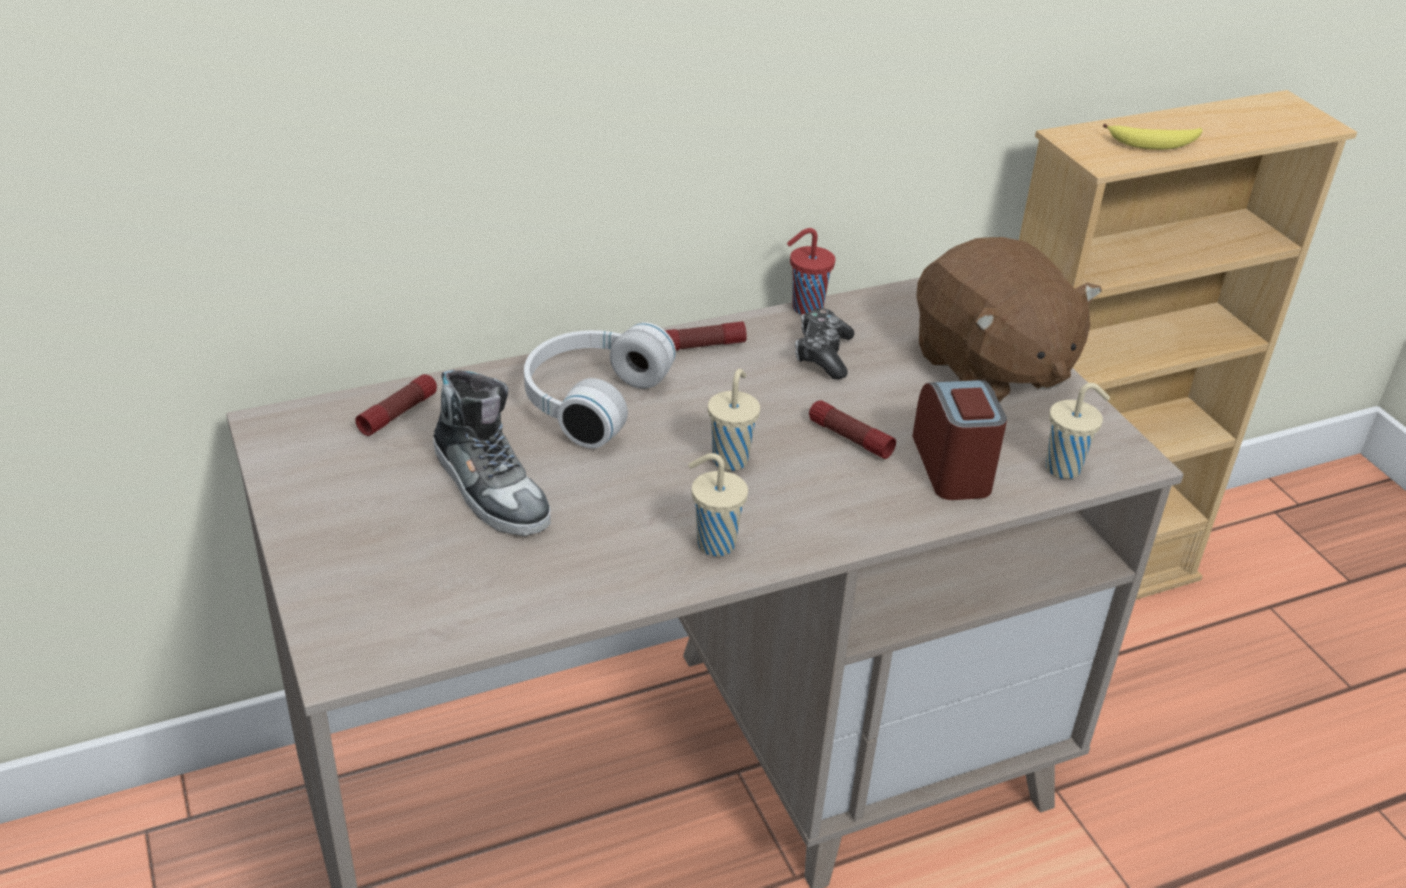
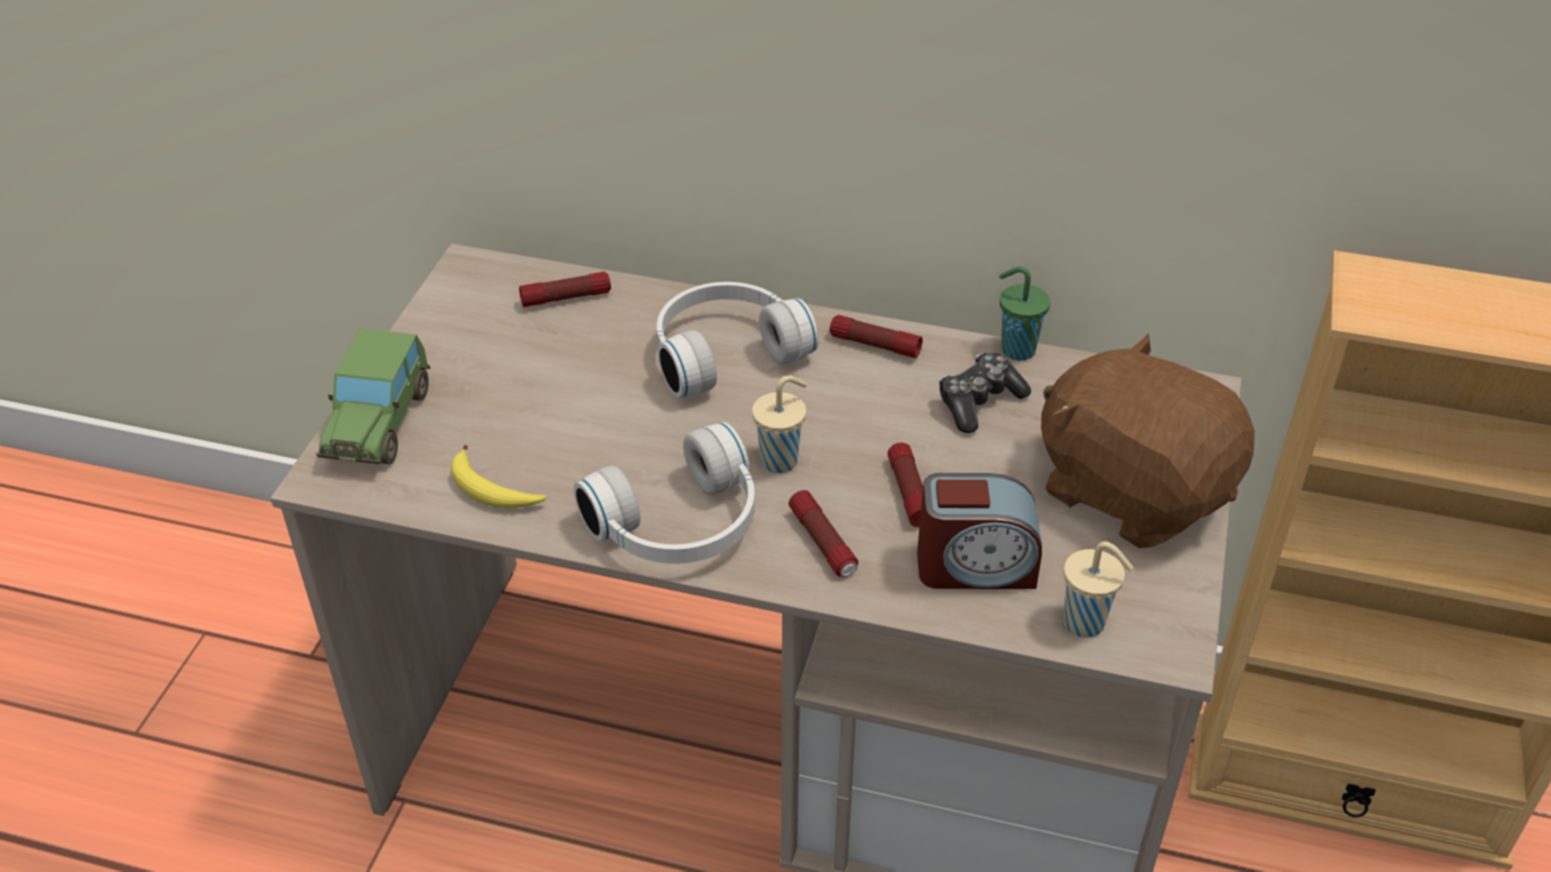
camera: 40 degrees right, 5 degrees up
shoe [433,370,551,536] -> none
beige cup [688,453,748,556] -> white headphones [574,422,755,564]
red cup [787,228,835,315] -> green cup [999,267,1050,361]
alarm clock [912,380,1007,500] -> alarm clock turned 60 degrees clockwise [917,473,1042,589]
brown plush toy [916,237,1102,402] -> brown plush toy turned 120 degrees clockwise [1041,333,1255,548]
banana [1103,124,1203,150] -> banana moved to [451,445,546,508]
none -> toy car [316,328,430,464]
none -> flashlight [789,490,858,577]

